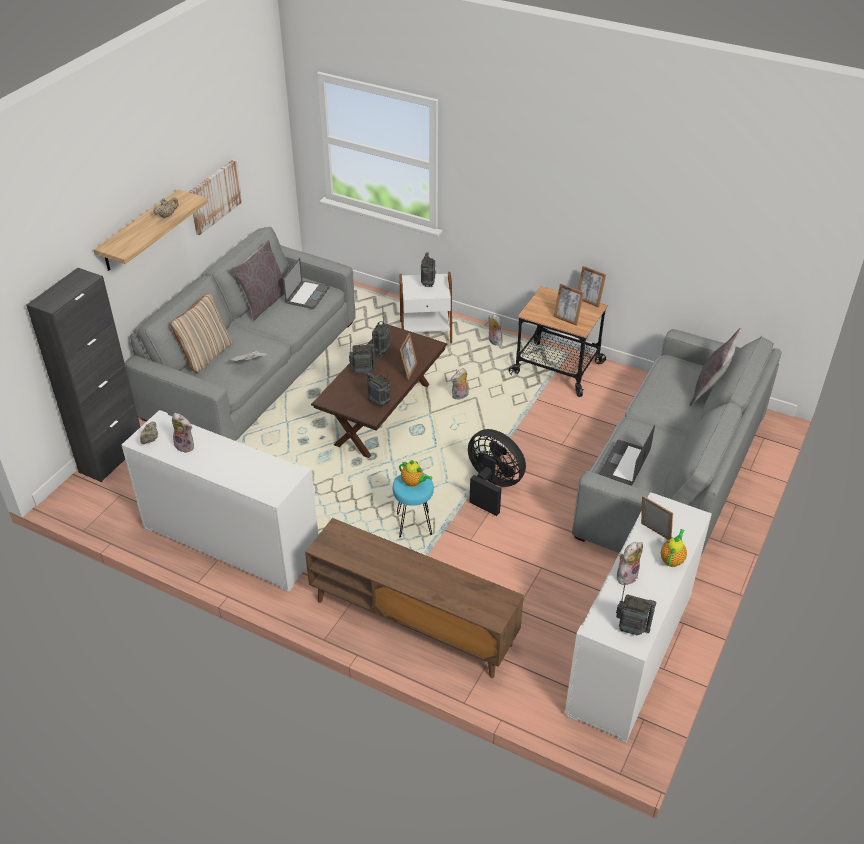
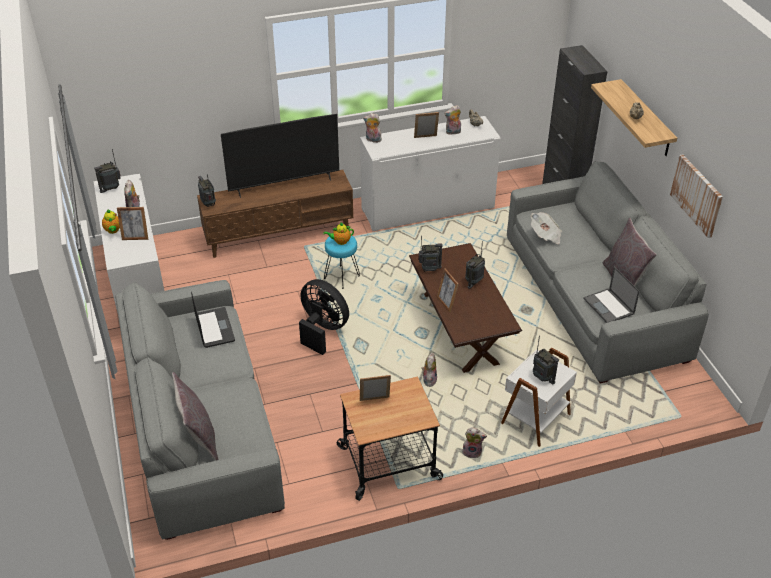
camera: 135 degrees right, 0 degrees up
beige pillow [170,293,233,373] -> none
radio [372,307,390,359] -> radio moved to [198,174,216,207]
black fan [468,429,526,516] -> black fan turned 135 degrees counterclockwise [299,279,349,355]
picture frame [578,266,606,308] -> picture frame moved to [414,112,439,138]
none -> television [221,114,339,198]
none -> plush toy [363,113,382,143]

